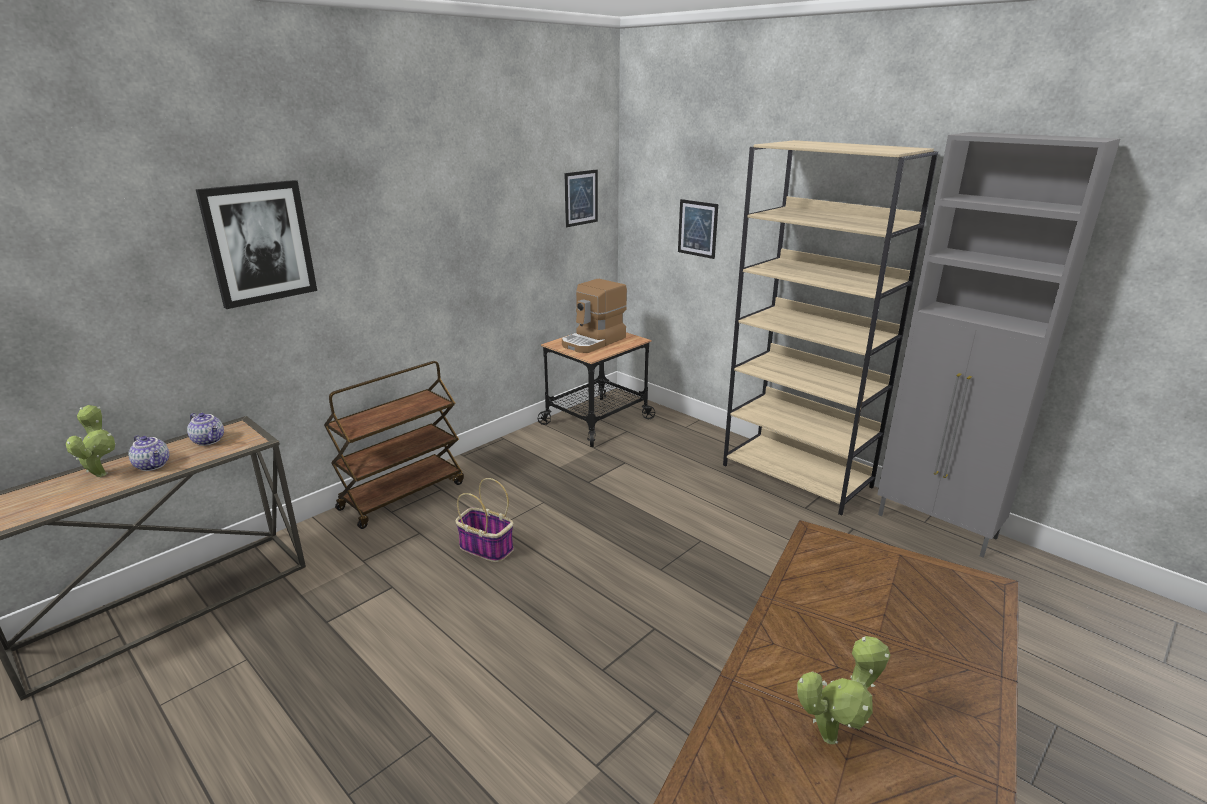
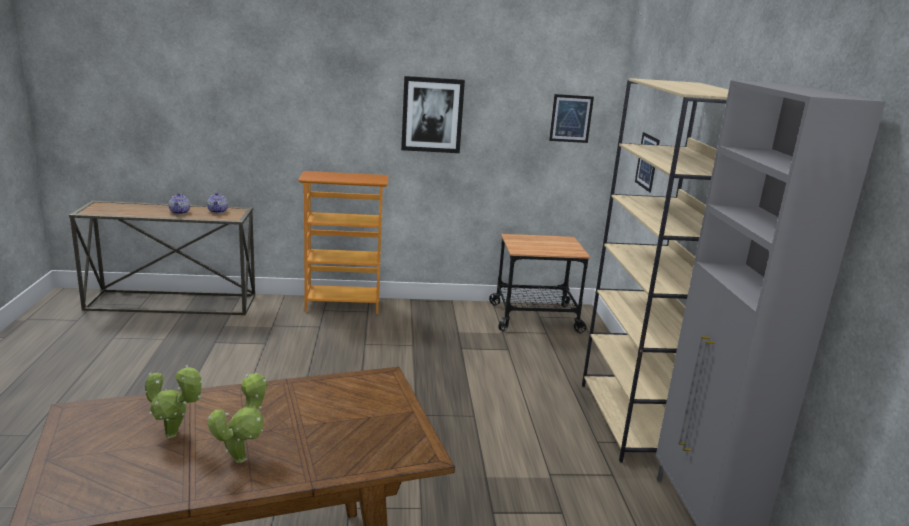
camera: 40 degrees right, 5 degrees down
potted plant [66,405,116,477] -> potted plant moved to [207,373,267,463]
picture [196,180,317,309] -> picture moved to [401,76,465,153]
brown cart [324,361,464,529] -> bookcase [298,171,388,314]
basket [455,478,514,562] -> none
coffee machine [562,279,627,353] -> none

